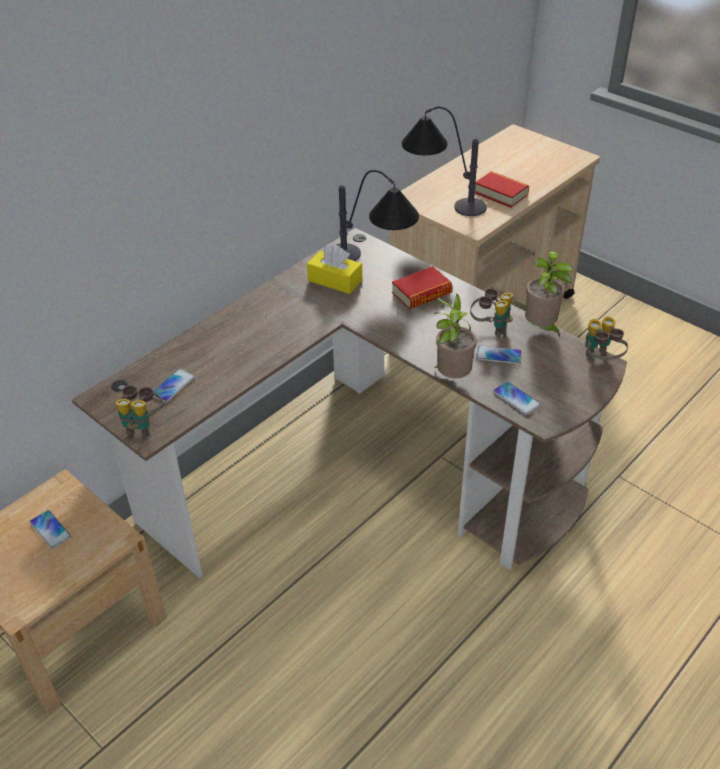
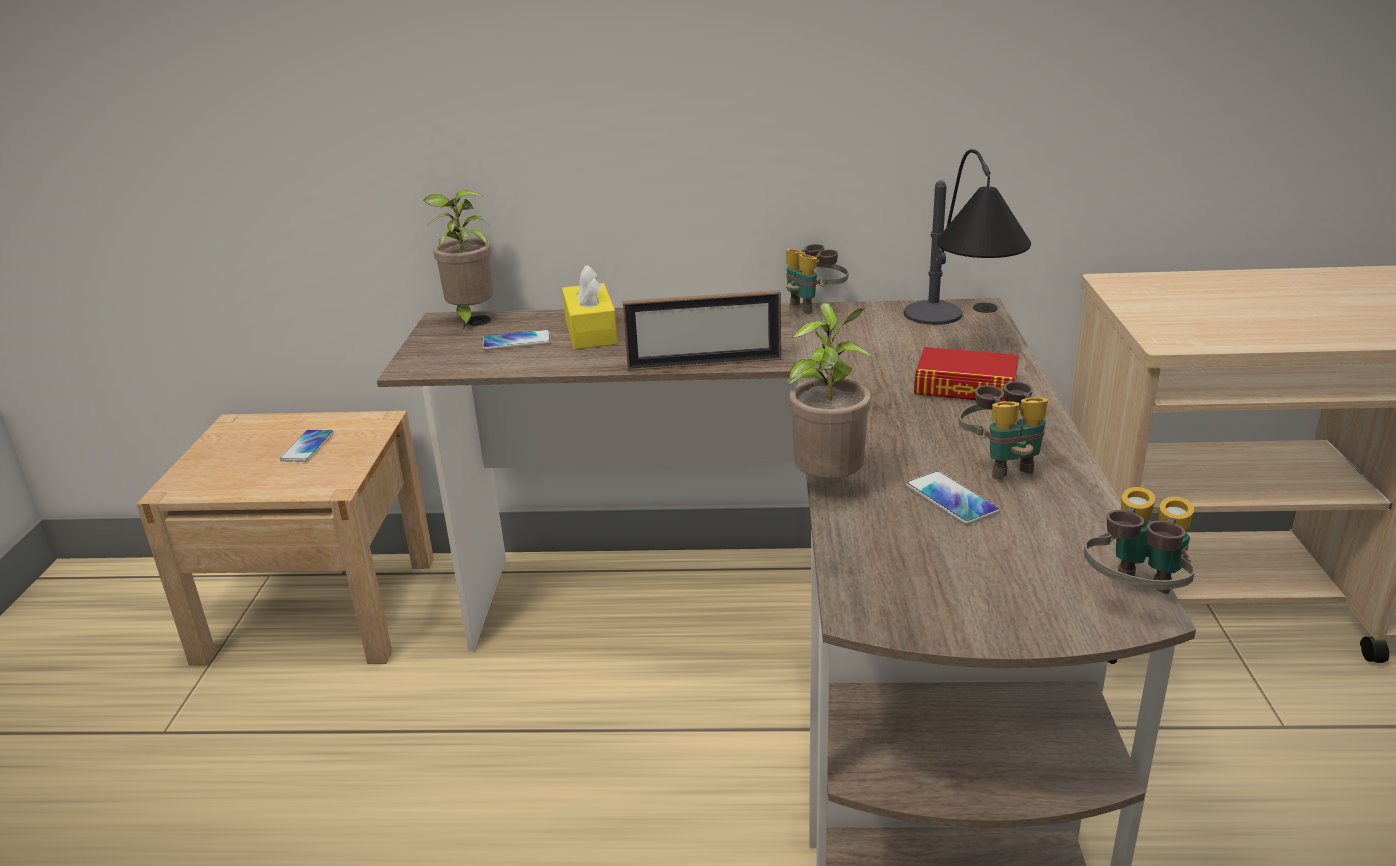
camera: 50 degrees right, 15 degrees down
binoculars [116,385,163,437] -> binoculars moved to [786,244,848,314]
yellow tissue box [307,244,362,294] -> yellow tissue box moved to [562,265,618,349]
table lamp [402,106,487,216] -> none
book [475,171,529,208] -> none
phone [493,381,541,415] -> none
potted plant [525,251,573,337] -> potted plant moved to [423,190,493,330]
none -> picture frame [623,290,781,371]

